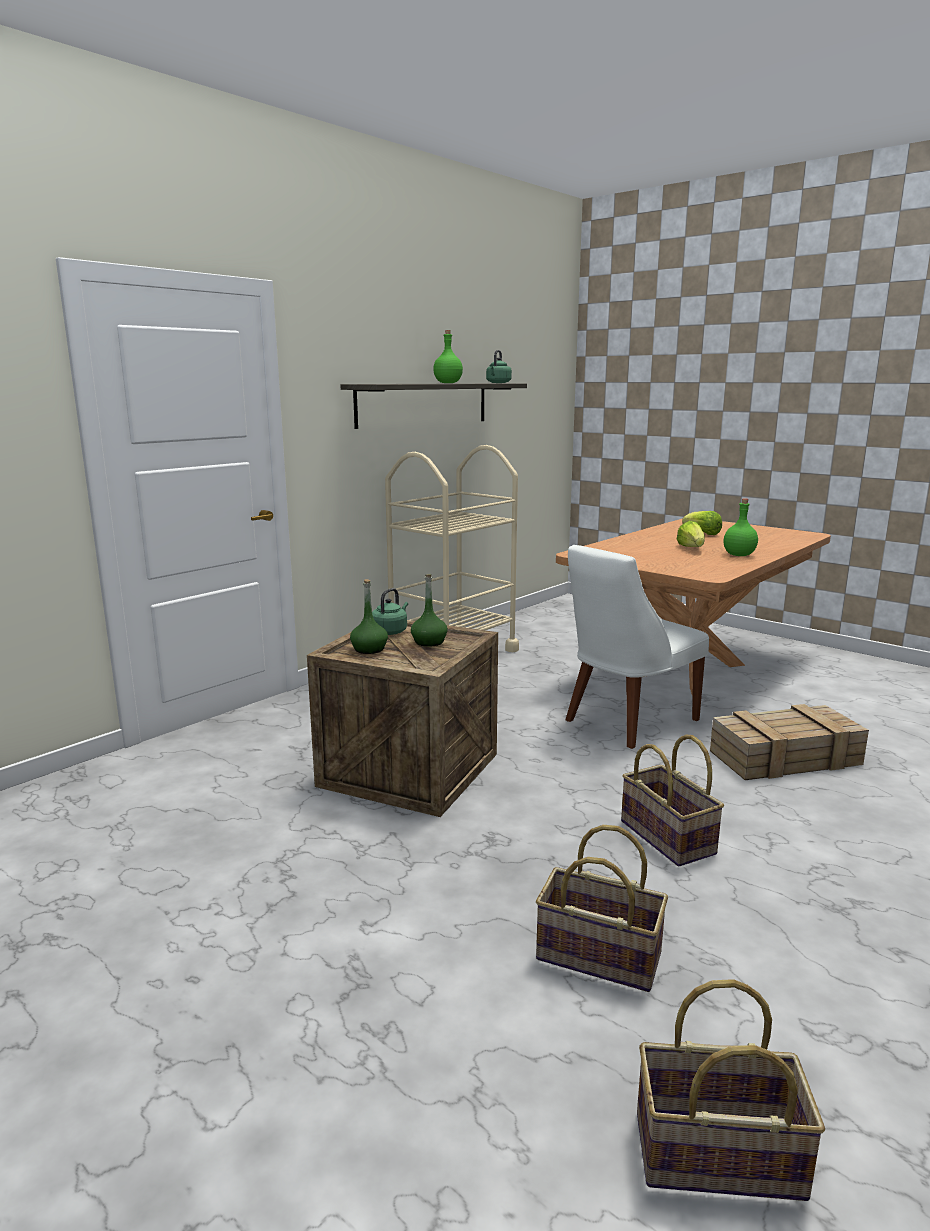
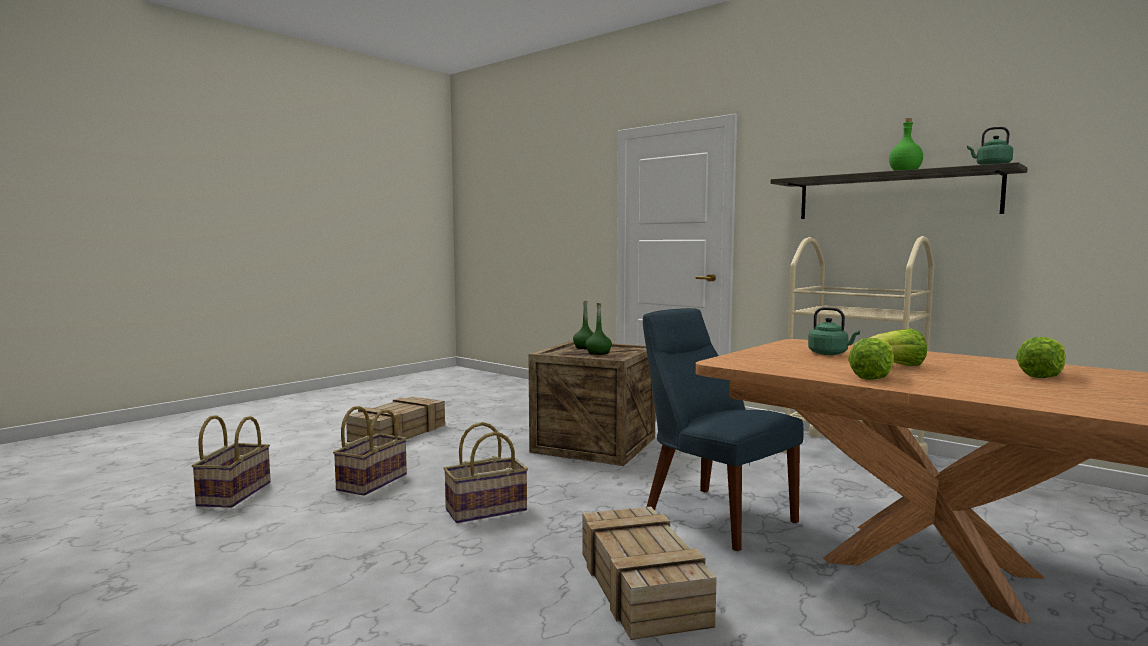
camera: 90 degrees right, 10 degrees down
green kettle [372,588,408,635] -> green kettle moved to [808,307,860,355]
white chair [565,545,709,749] -> blue chair [643,308,803,551]
green bottle [724,499,758,556] -> lettuce [848,338,894,380]
none -> crate [346,396,445,442]

